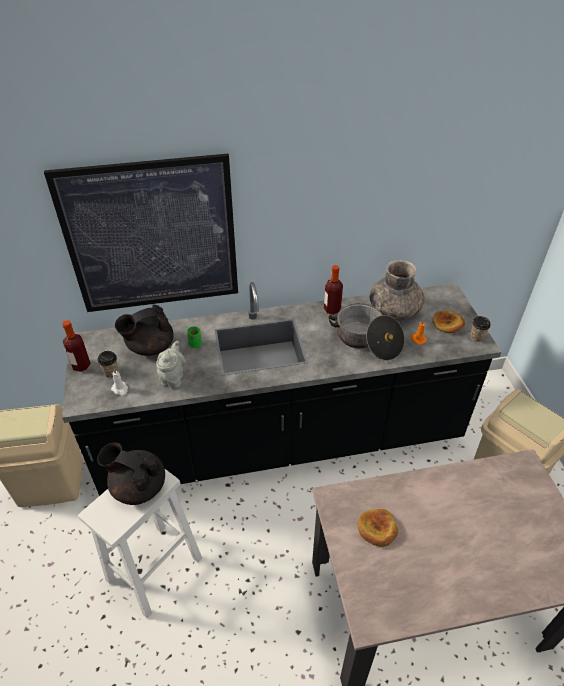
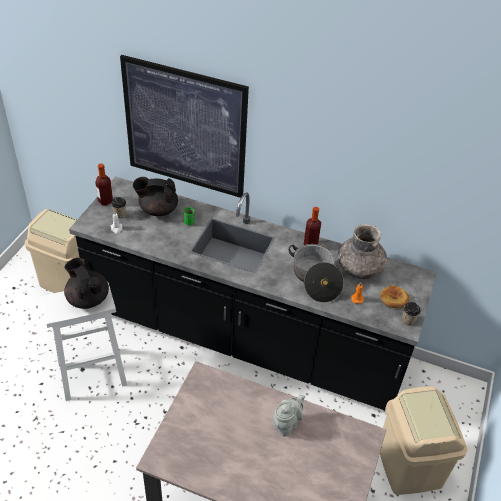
camera: 30 degrees right, 0 degrees up
grey teapot [156,340,186,389] -> grey teapot moved to [273,395,305,436]
bread [358,509,398,547] -> none

